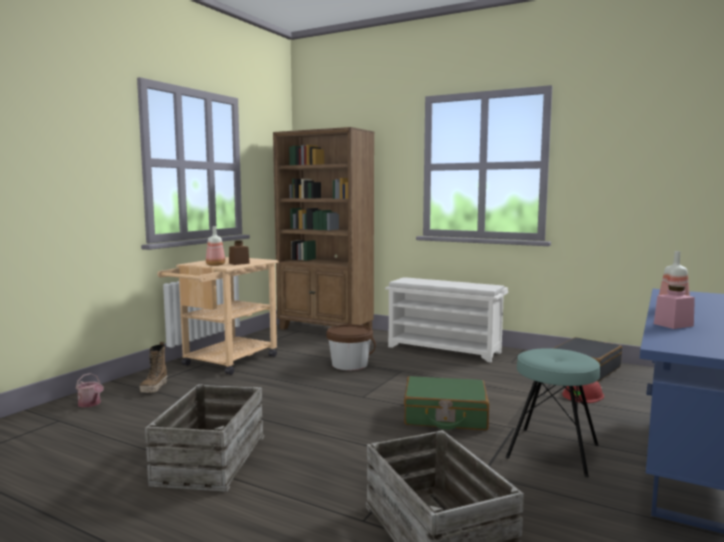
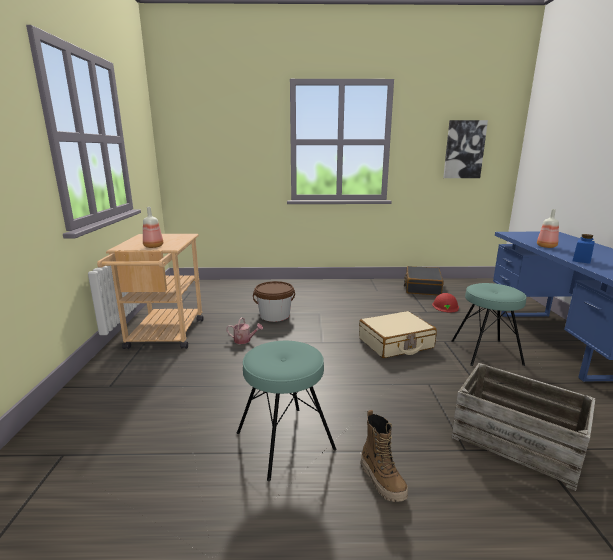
camera: 30 degrees left, 10 degrees up
watering can [76,373,104,408] -> watering can moved to [226,317,263,344]
boot [140,342,167,393] -> boot moved to [361,410,408,502]
crate [145,384,264,492] -> turquoise stool [237,341,337,481]
brown jar [229,240,250,265] -> none
brown bookcase [273,127,374,330] -> none
white shoe rack [385,277,508,363] -> none
green suitcase [404,376,489,430] -> beige suitcase [359,311,437,358]
pink jar [654,285,695,329] -> blue jar [573,234,595,264]
none -> picture [443,120,488,178]

